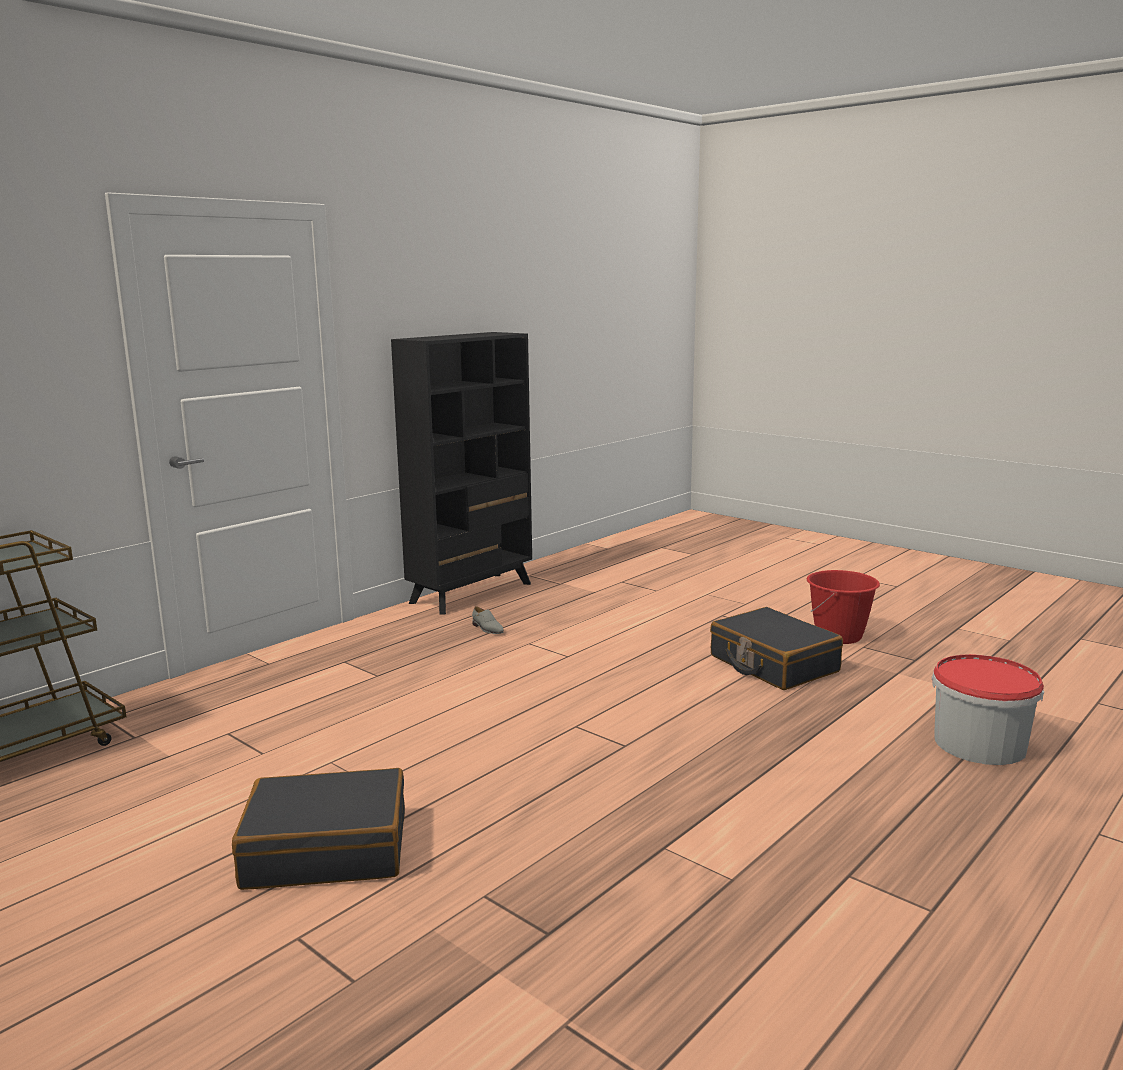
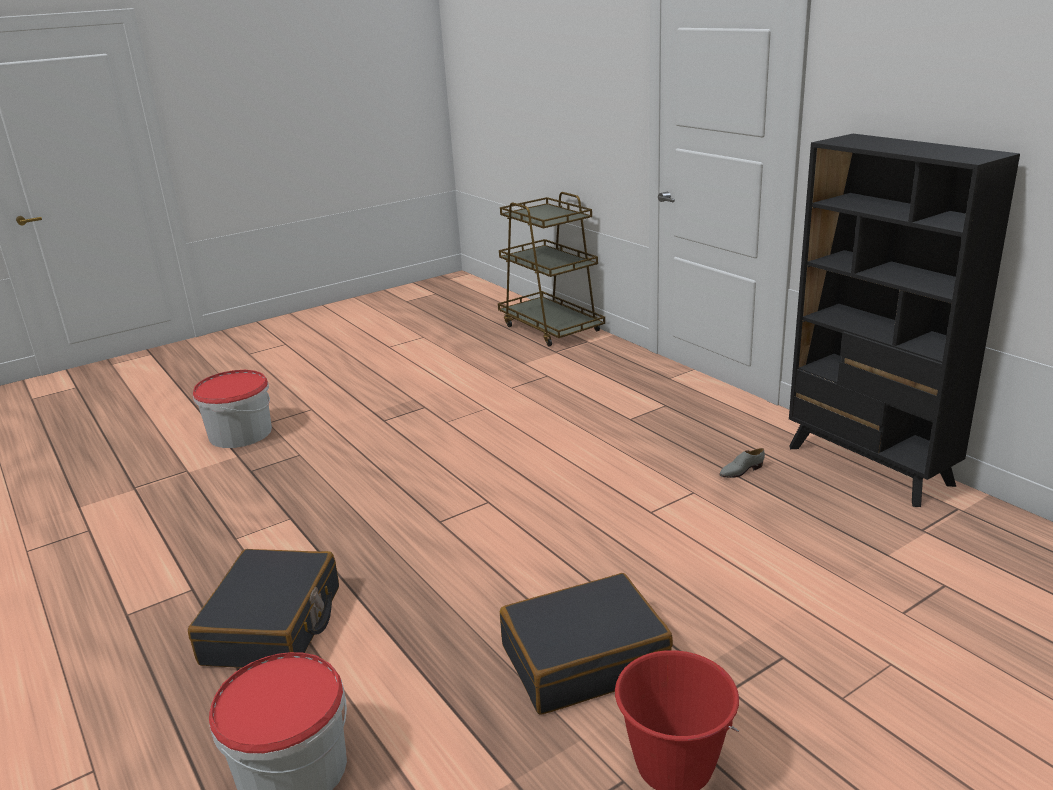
camera: 105 degrees right, 10 degrees up
black suitcase [232,768,405,890] -> black suitcase moved to [188,549,339,668]
none -> bucket [193,370,272,448]

